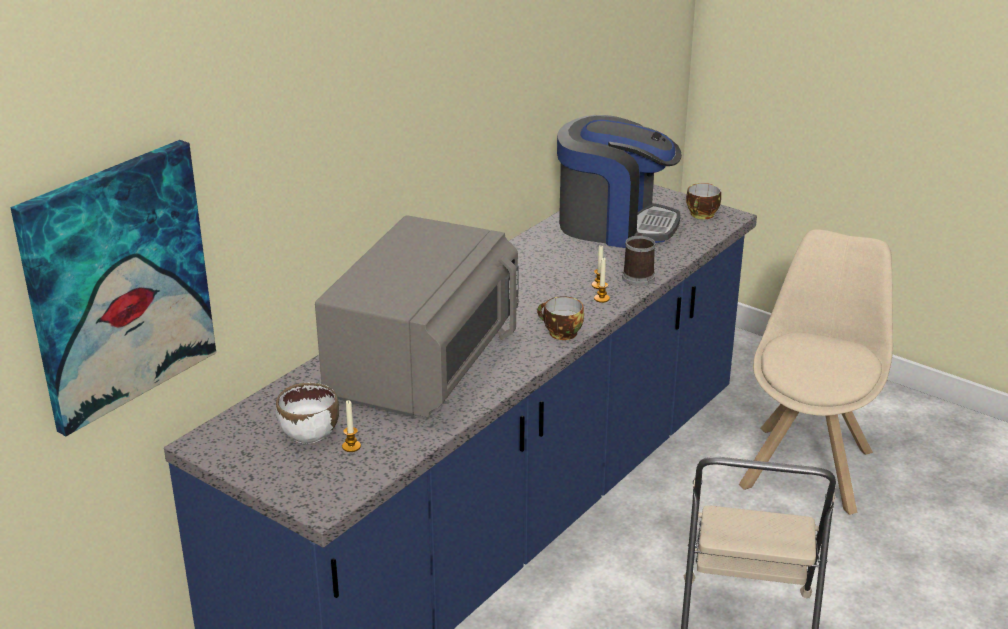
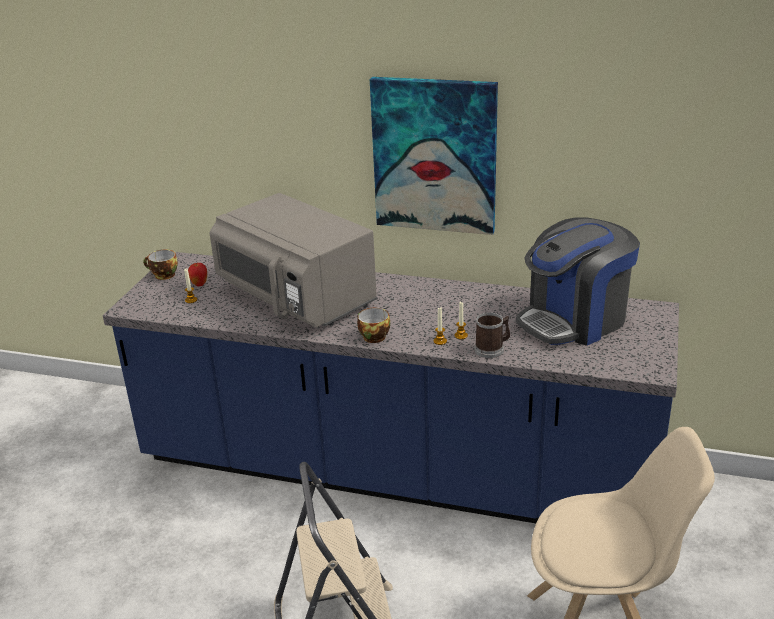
camera: 70 degrees right, 0 degrees up
picture [10,140,216,436] -> picture moved to [370,77,498,235]
white bowl [276,382,339,444] -> apple [188,263,207,286]
grey microwave [315,215,519,417] -> grey microwave turned 45 degrees clockwise [210,193,377,328]
coffee machine [557,115,682,248] -> coffee machine turned 60 degrees clockwise [516,217,640,346]
cup [686,183,721,219] -> cup moved to [143,249,178,280]

